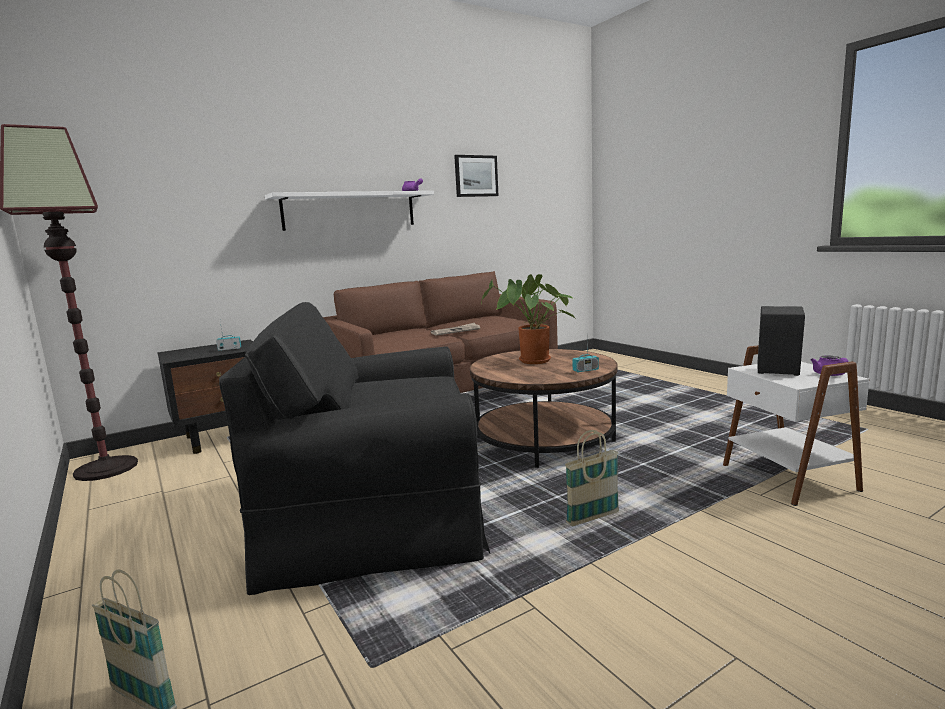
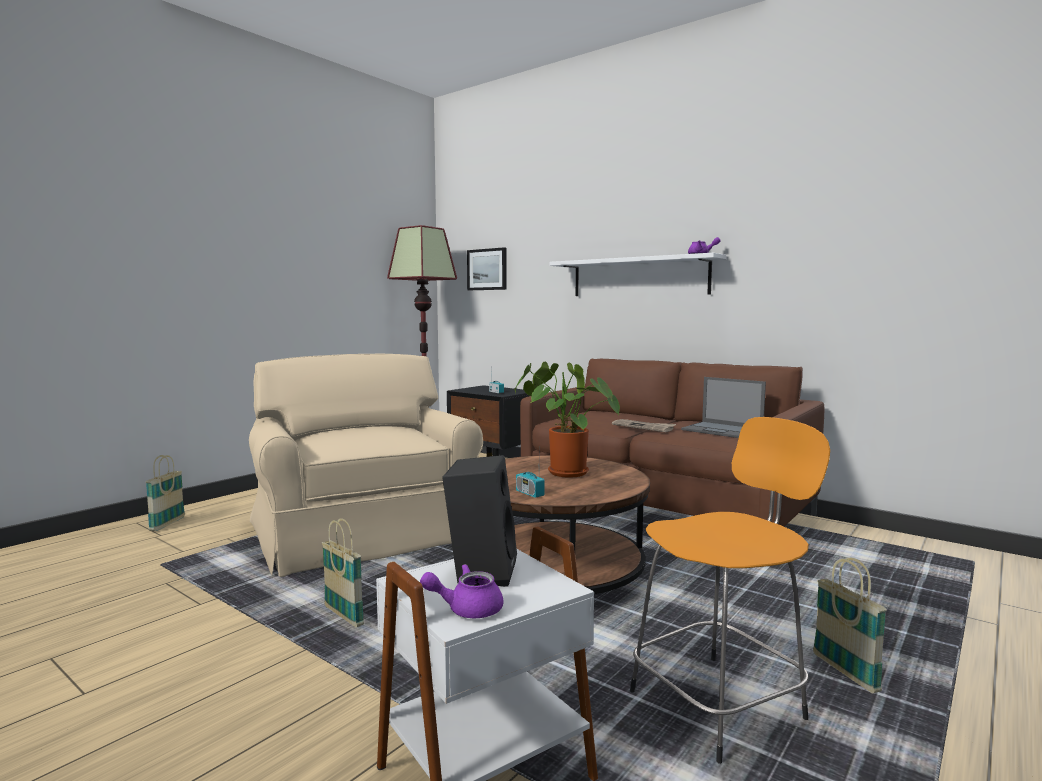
camera: 70 degrees right, 5 degrees down
black armchair [219,302,490,595] -> beige armchair [249,354,483,577]
picture [454,155,498,197] -> picture moved to [467,247,507,290]
none -> orange stool [630,417,830,764]
none -> laptop [681,377,766,438]
none -> basket [813,558,887,693]

